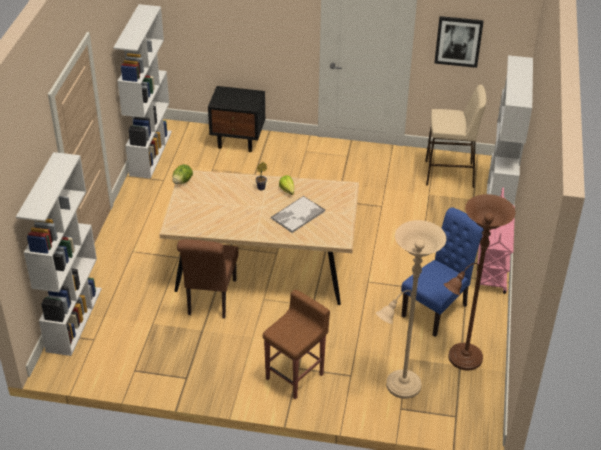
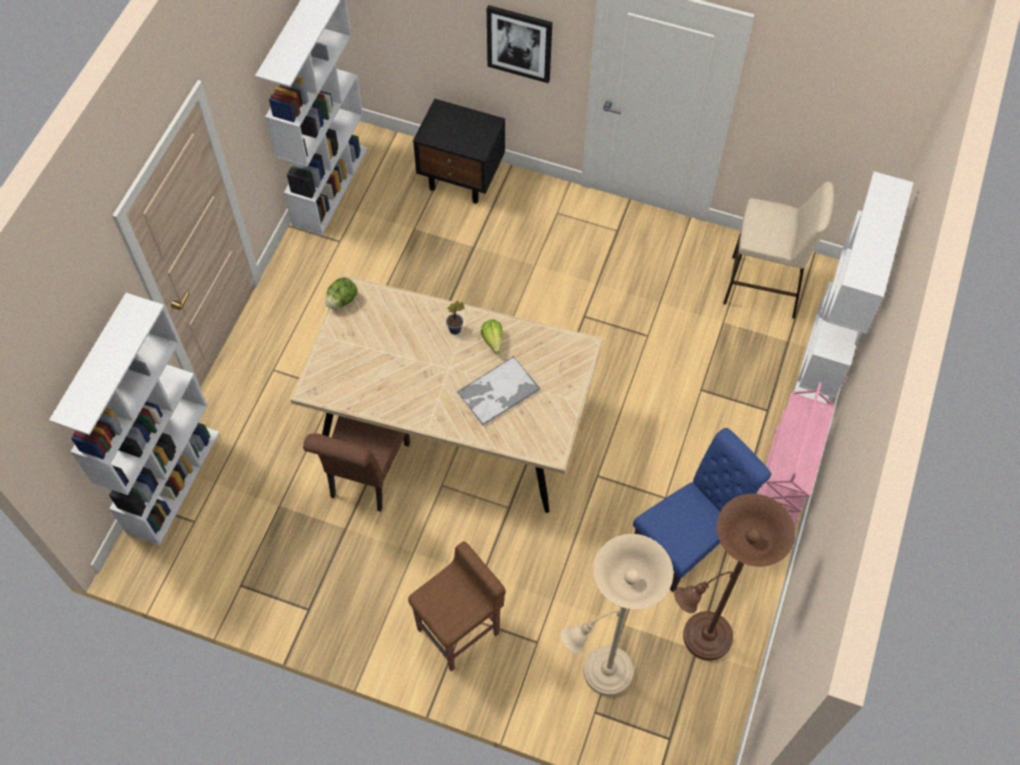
camera: 10 degrees right, 20 degrees up
picture [434,16,484,68] -> picture moved to [487,5,552,83]

